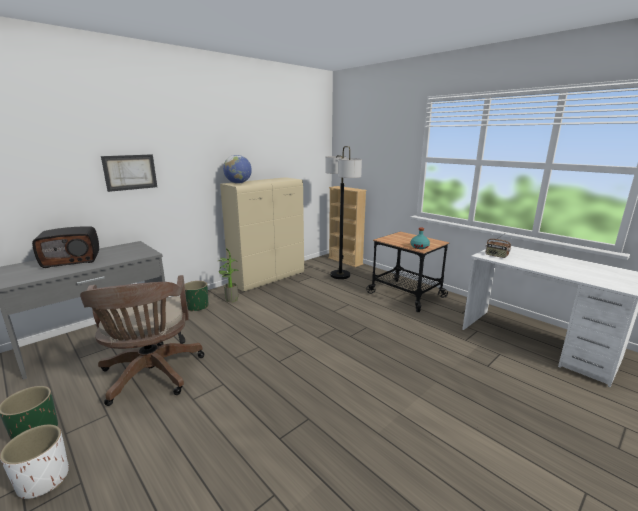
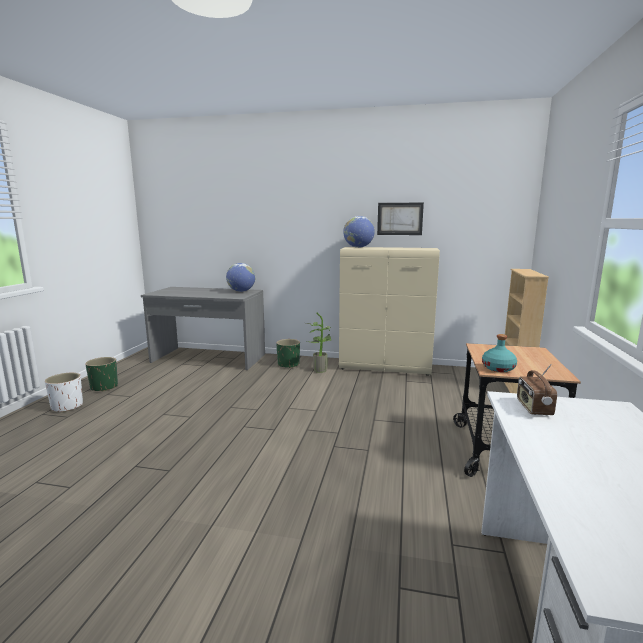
camera: 55 degrees right, 5 degrees down
radio [32,226,99,268] -> none
brown office chair [80,275,204,406] -> none
picture [101,154,157,192] -> picture moved to [377,202,424,235]
floor lamp [325,146,362,279] -> none
none -> globe [226,263,255,292]

